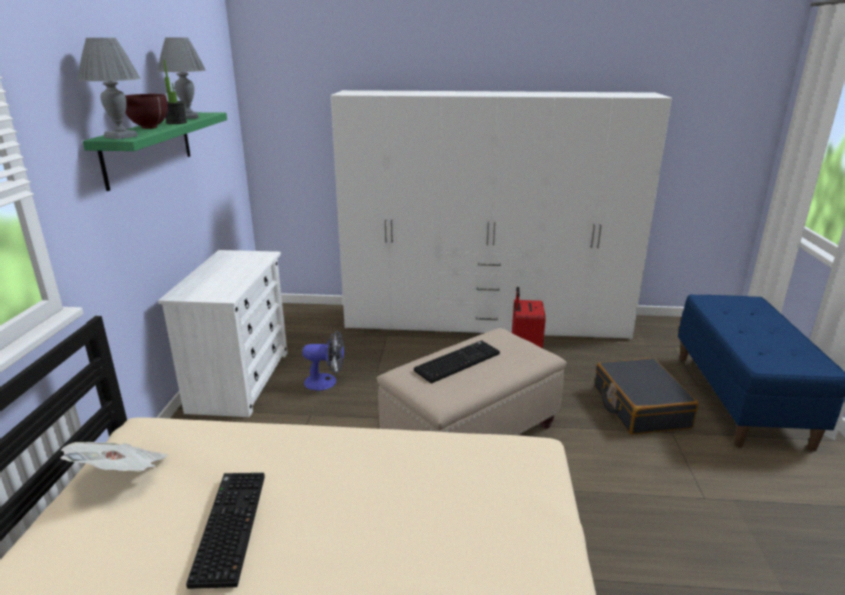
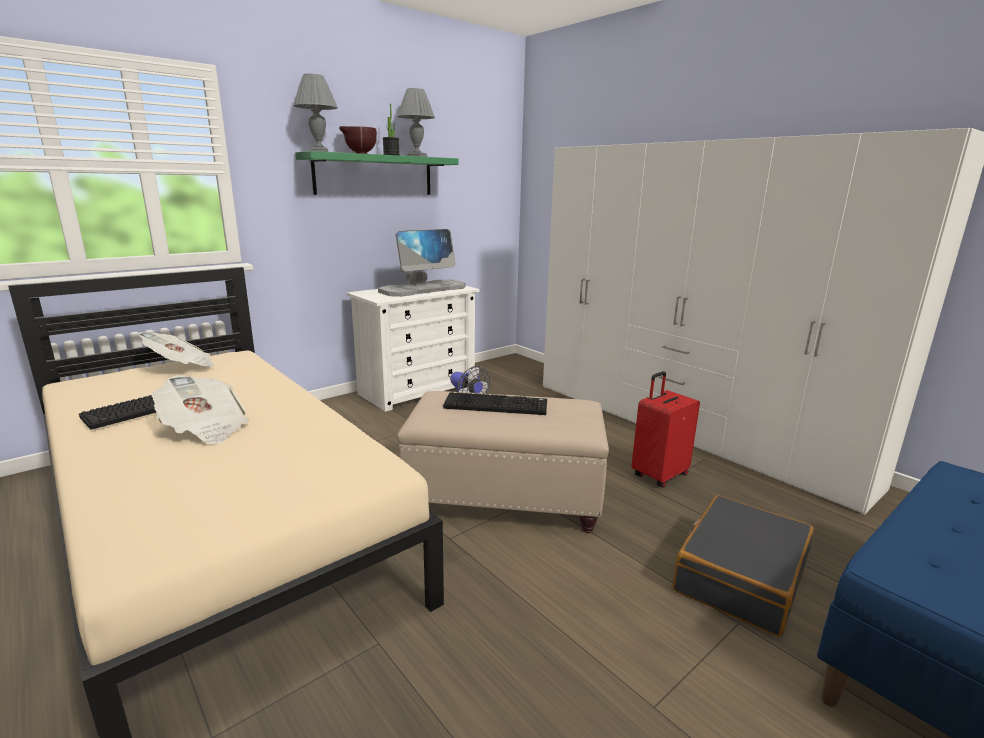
camera: 45 degrees right, 5 degrees down
none -> newspaper [152,375,250,445]
none -> monitor [378,229,466,297]

